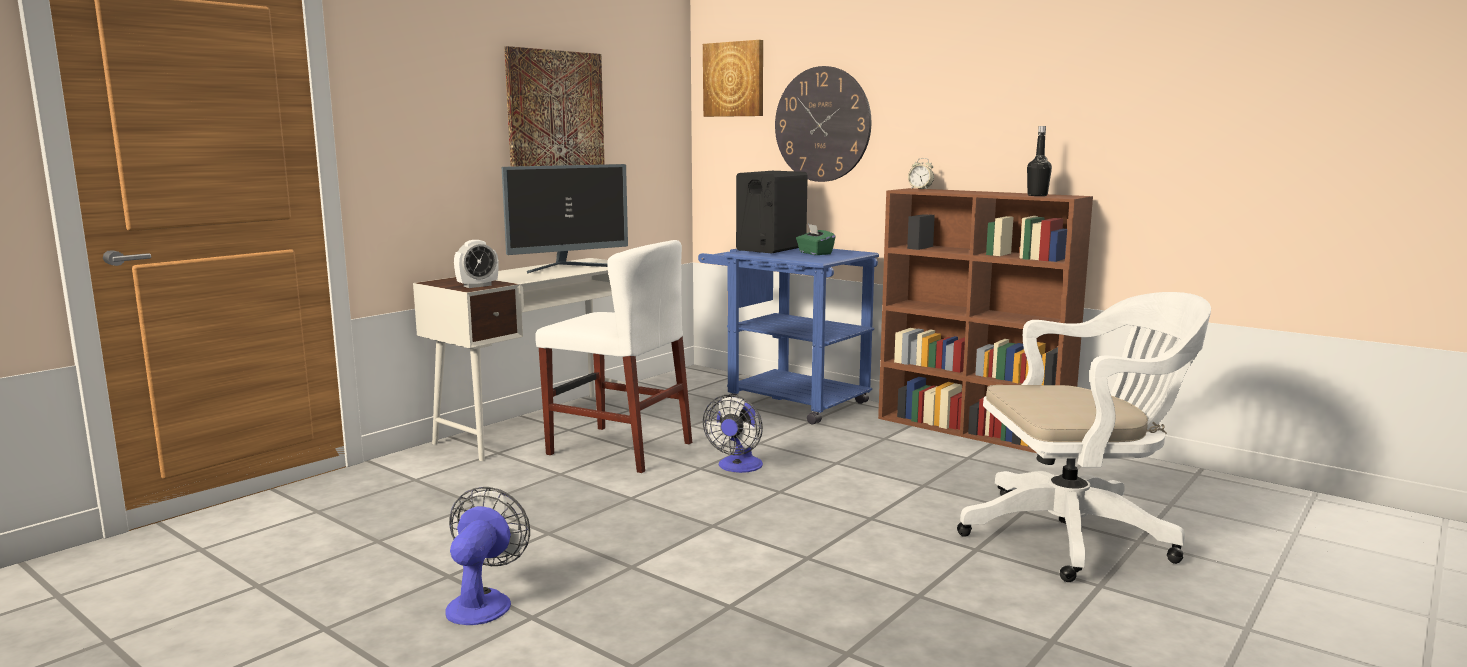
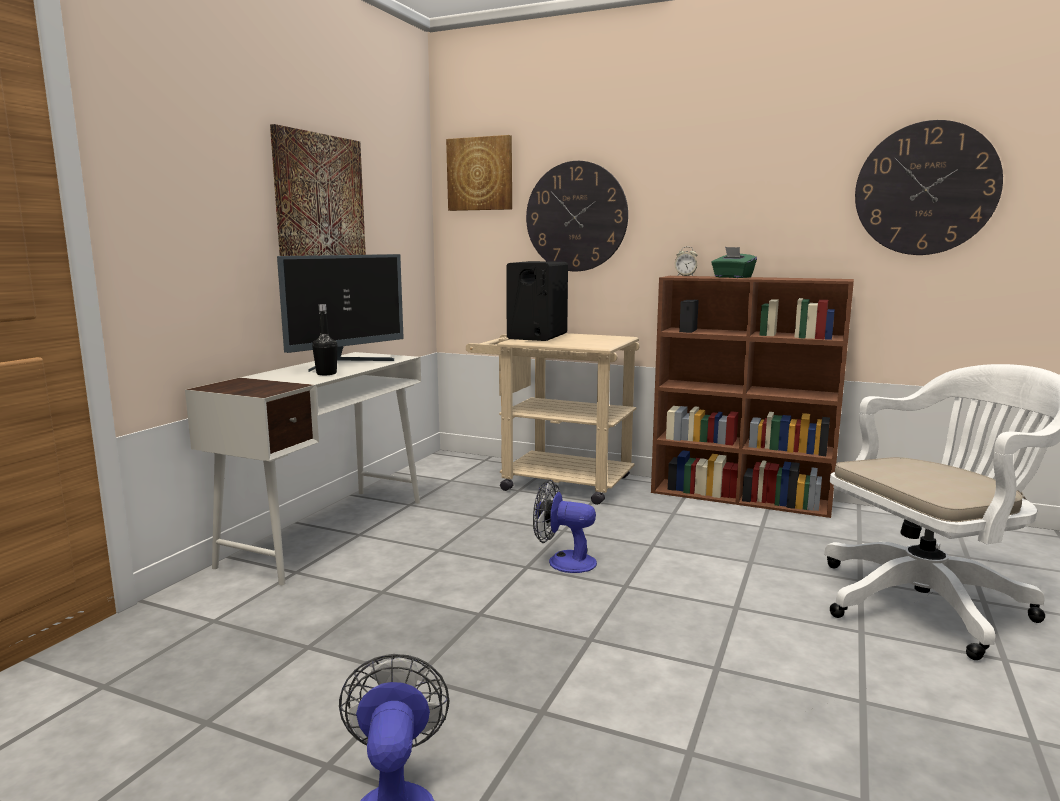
camera: 15 degrees left, 0 degrees up
alarm clock [454,240,499,288] -> none
white chair [535,240,692,473] -> none
blue cart [698,248,879,425] -> beige cart [466,333,640,505]
fan [703,395,763,473] -> fan turned 105 degrees clockwise [533,479,597,573]
green tissue box [796,224,836,255] -> green tissue box moved to [711,247,757,278]
black bottle [1027,126,1052,196] -> black bottle moved to [312,304,337,375]
none -> wall clock [855,120,1003,255]

